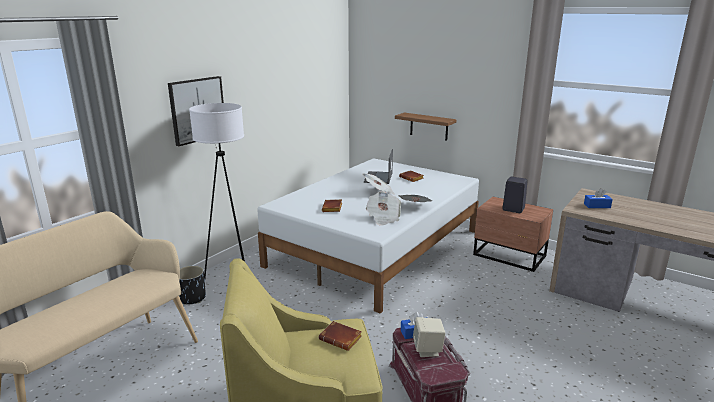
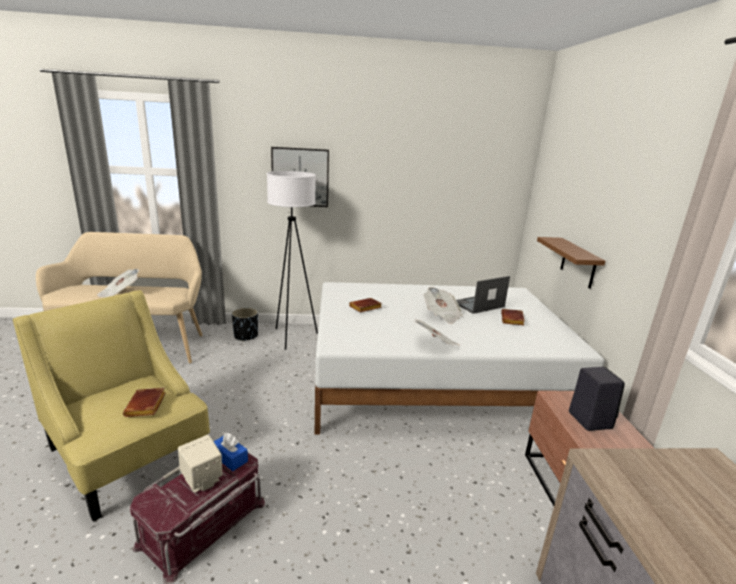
camera: 50 degrees right, 0 degrees up
newspaper [366,192,401,226] -> newspaper moved to [97,269,140,298]
blue tissue box [584,188,613,208] -> none

